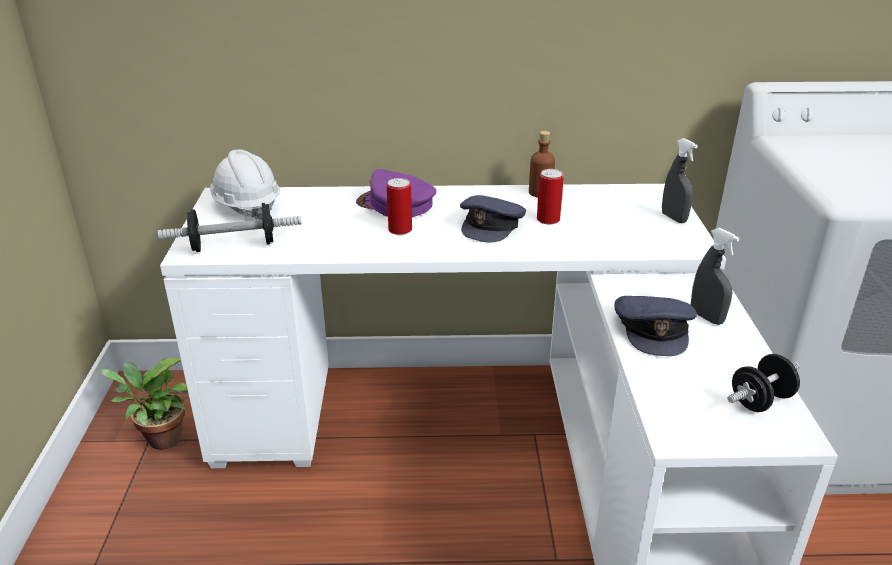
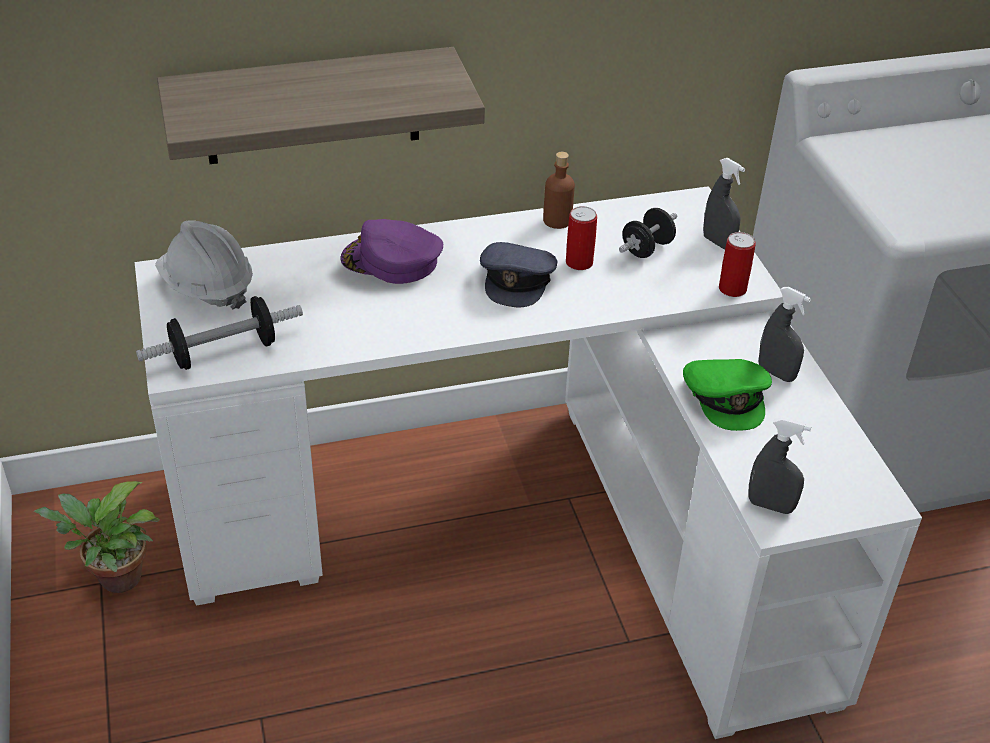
camera: 15 degrees left, 10 degrees up
can [387,178,412,235] -> can moved to [719,232,756,297]
grey cap [614,296,697,356] -> green cap [683,359,772,431]
black dumbbell [728,354,800,412] -> black dumbbell moved to [619,208,677,258]
none -> shelf [157,47,485,164]
none -> grey spray bottle [749,418,811,514]

